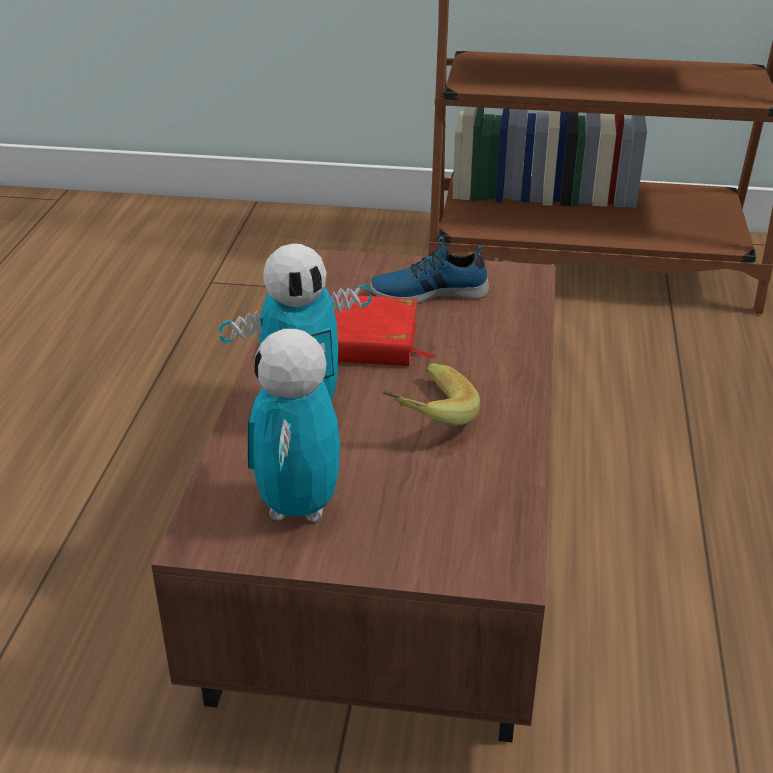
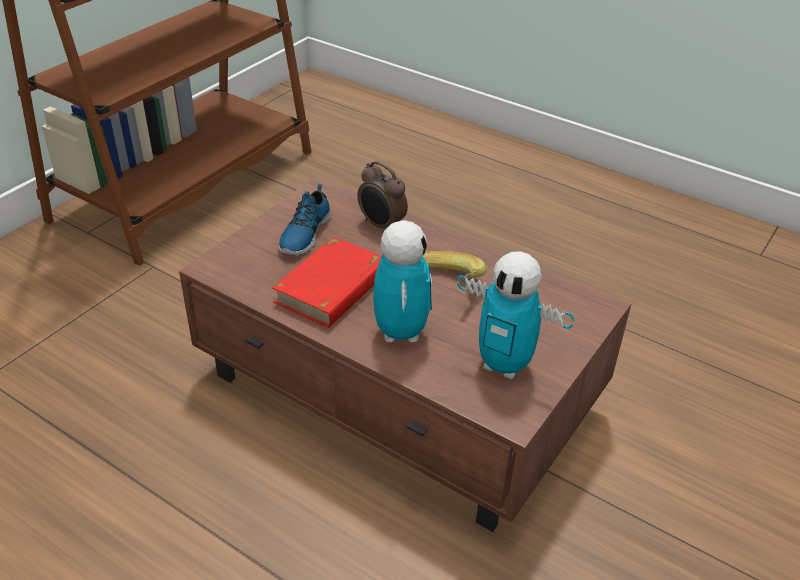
camera: 65 degrees left, 5 degrees up
none -> alarm clock [358,161,408,229]

